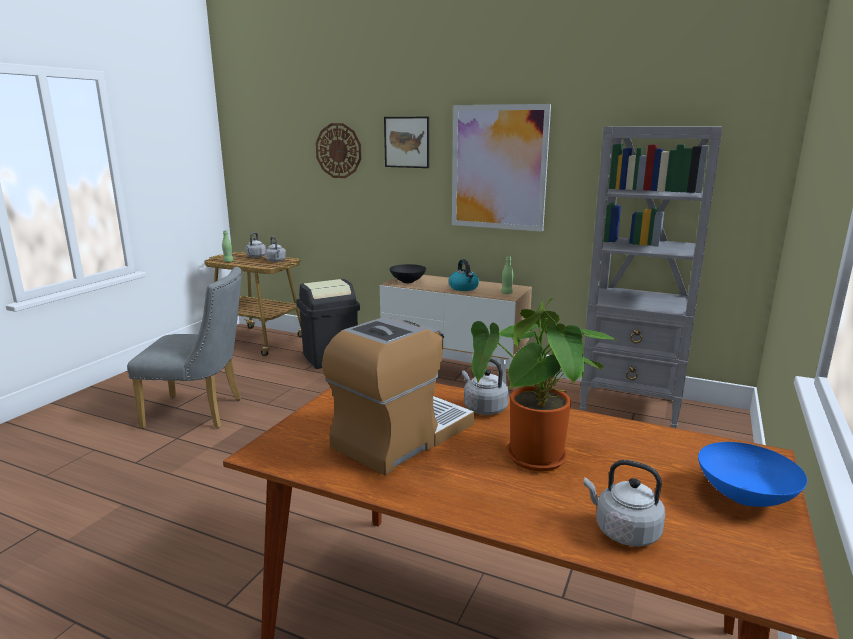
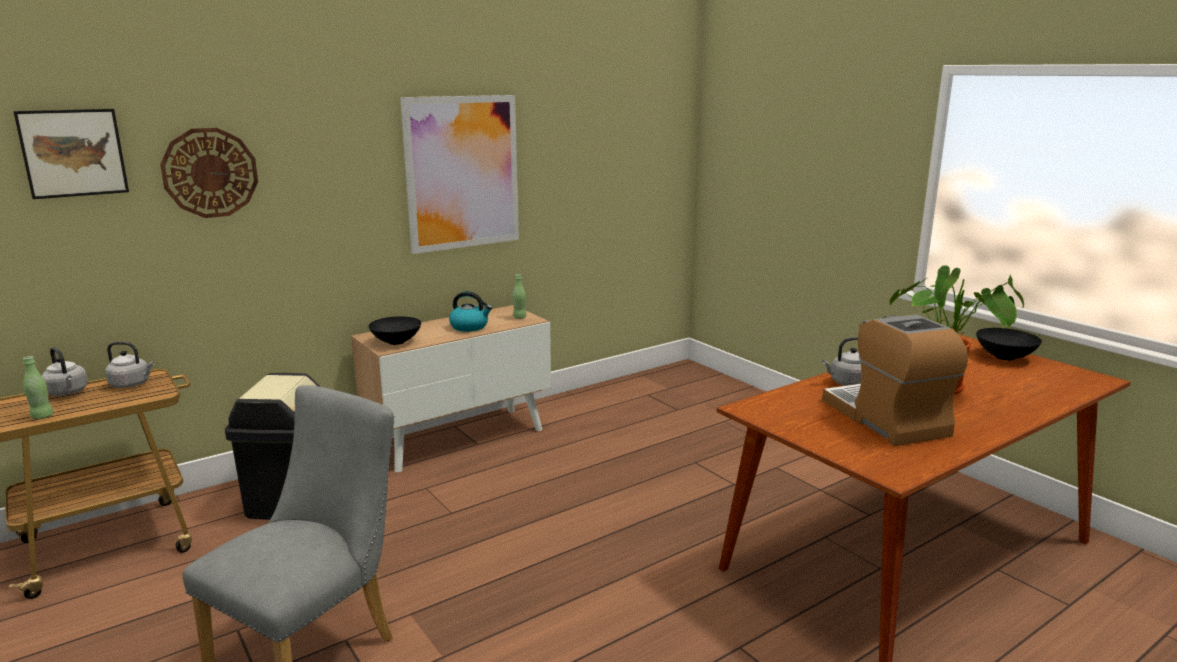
camera: 60 degrees left, 0 degrees up
picture [384,117,429,168] -> picture moved to [13,109,129,199]
grey bookcase [580,126,723,428] -> none
grey kettle [584,460,665,547] -> none
blue bowl [698,442,807,507] -> black bowl [976,328,1042,361]

